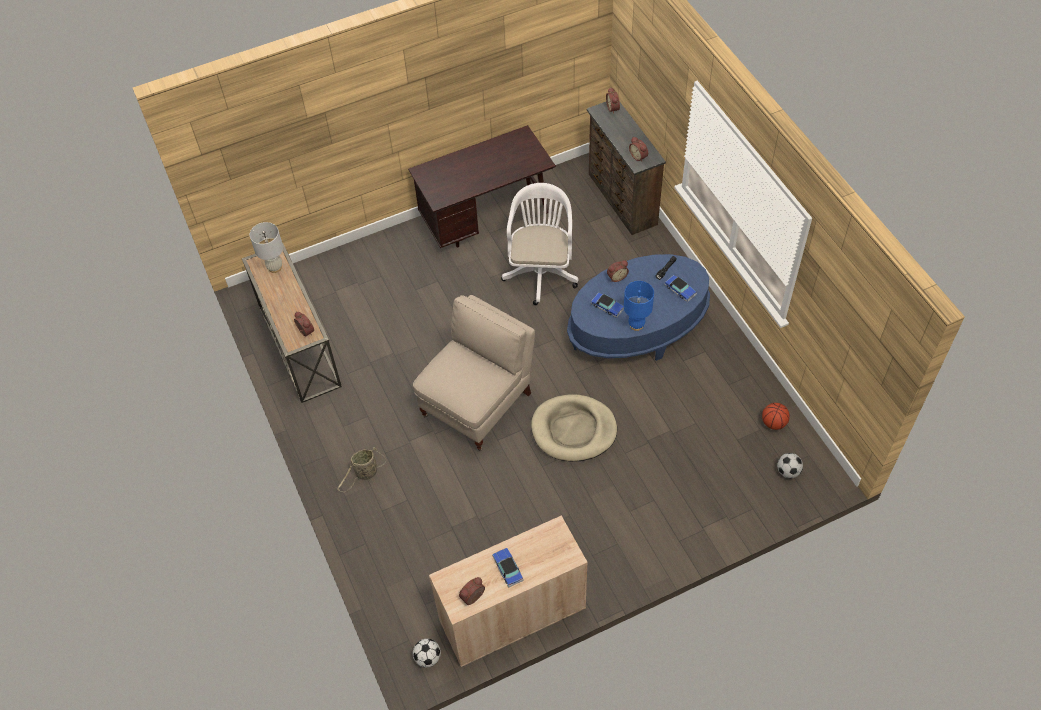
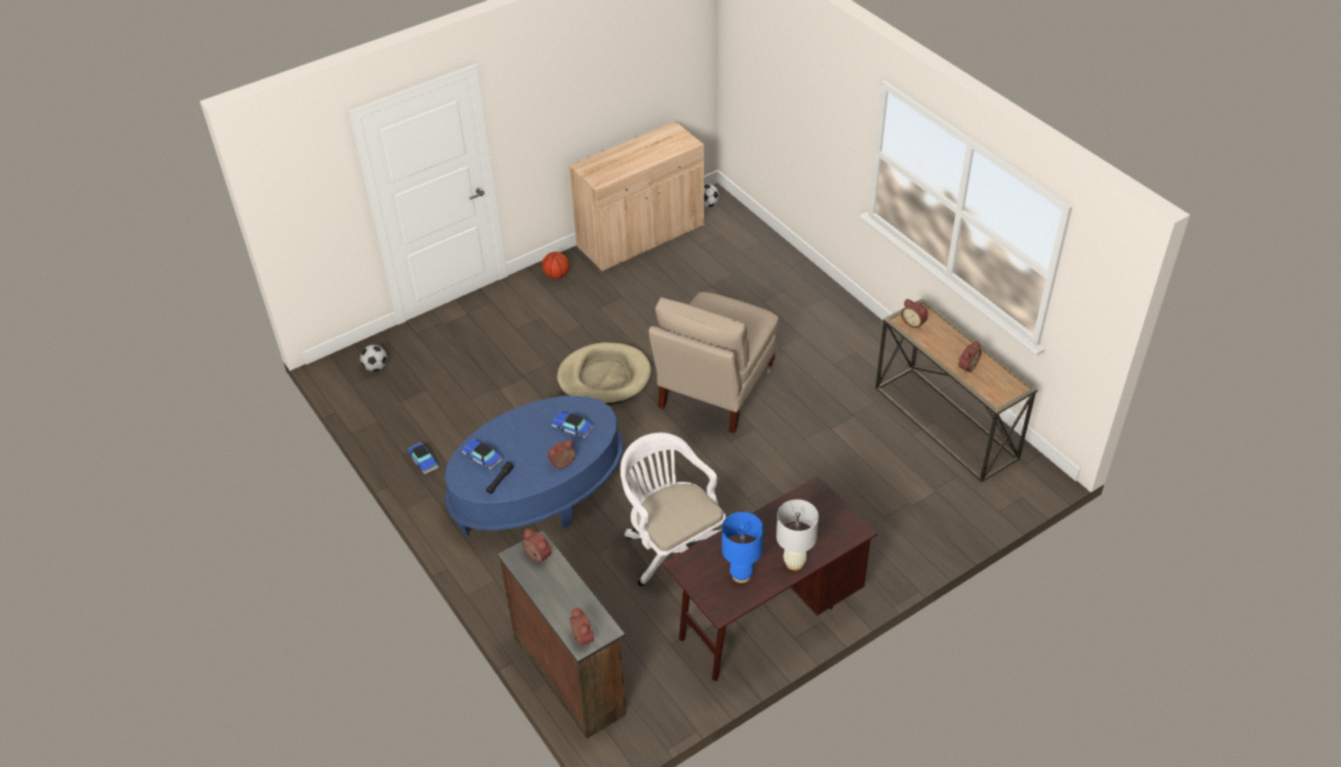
camera: 170 degrees right, 10 degrees down
white table lamp [250,222,283,273] -> white table lamp moved to [776,499,819,570]
basket [337,447,386,492] -> none
alarm clock [459,577,485,605] -> alarm clock moved to [958,341,981,374]
toy car [492,548,524,588] -> toy car moved to [407,442,439,474]
white office chair [501,183,579,305] -> white office chair turned 150 degrees clockwise [620,433,726,586]
blue table lamp [624,281,654,331] -> blue table lamp moved to [722,512,763,583]
basketball [762,403,790,430] -> basketball moved to [542,252,569,279]

